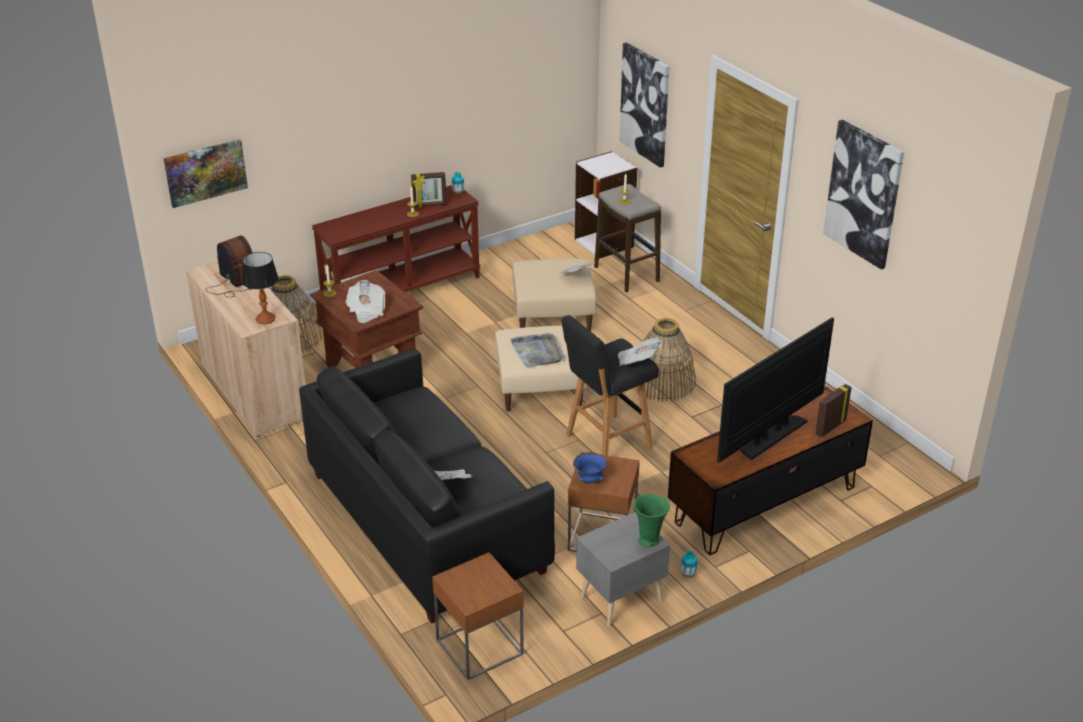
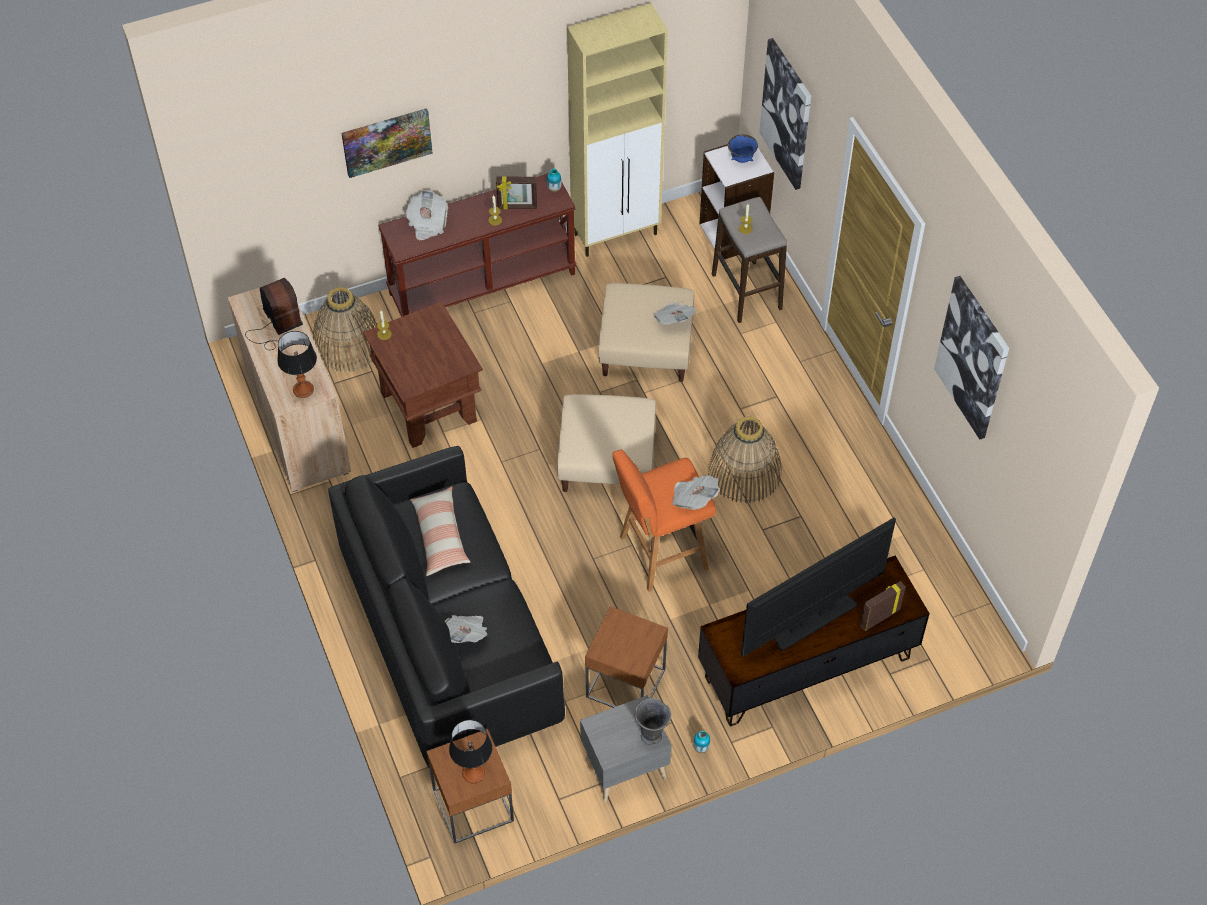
camera: 10 degrees right, 20 degrees up
picture [164,139,248,208] -> picture moved to [341,108,433,178]
newspaper [346,280,385,323] -> newspaper moved to [405,190,448,240]
grey tray [510,333,564,367] -> none
black stool [562,315,659,456] -> orange stool [612,450,716,592]
blue bowl [573,452,607,483] -> blue bowl moved to [728,134,758,163]
green vase [634,494,670,548] -> grey vase [635,698,671,745]
none -> pillow [410,486,470,576]
none -> table lamp [449,720,492,783]
none -> beige cabinet [567,3,668,257]

